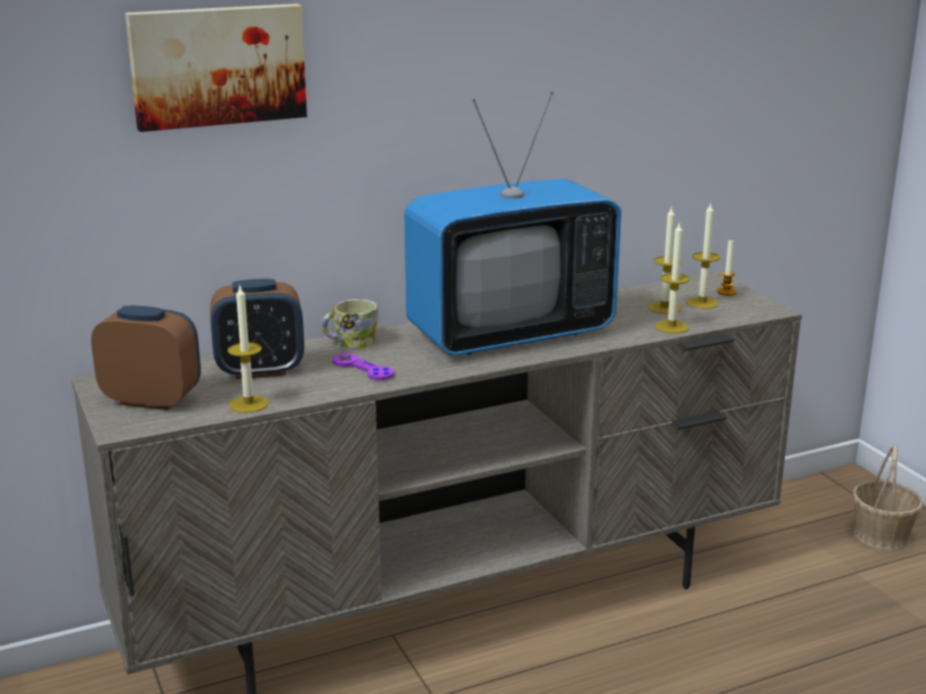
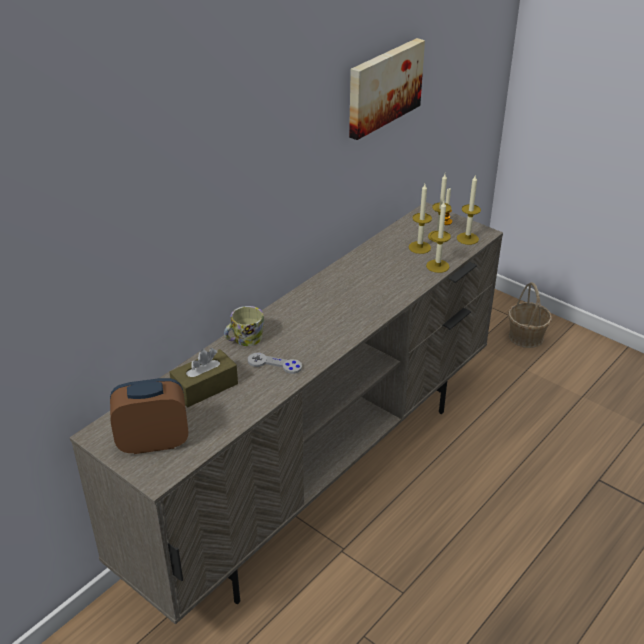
camera: 25 degrees left, 15 degrees up
picture [125,4,307,132] -> picture moved to [349,38,425,140]
alarm clock [210,279,304,379] -> brown tissue box [169,348,238,407]
candle [227,286,269,413] -> candle moved to [457,175,481,245]
purple game controller [332,353,394,380] -> grey game controller [248,353,302,374]
television [404,92,621,355] -> none

